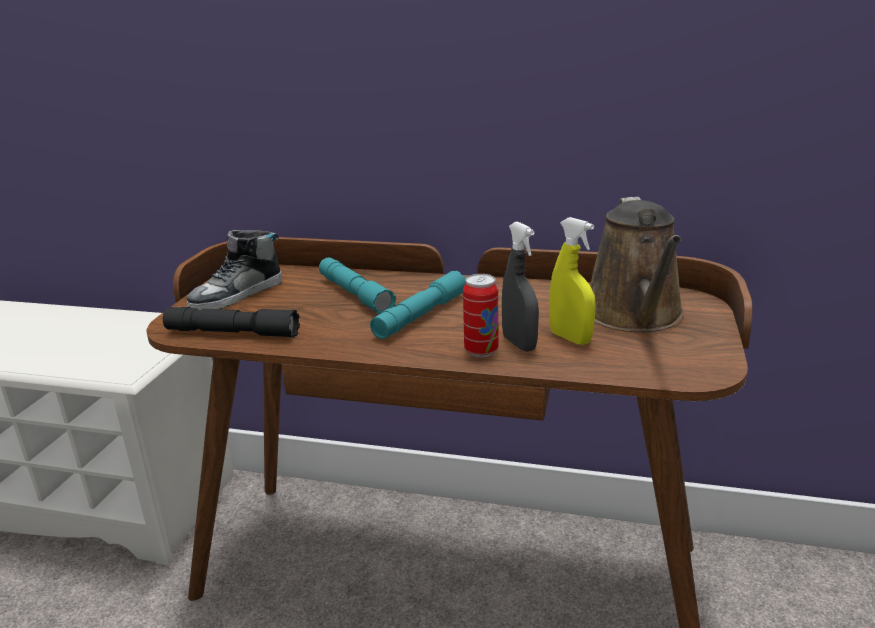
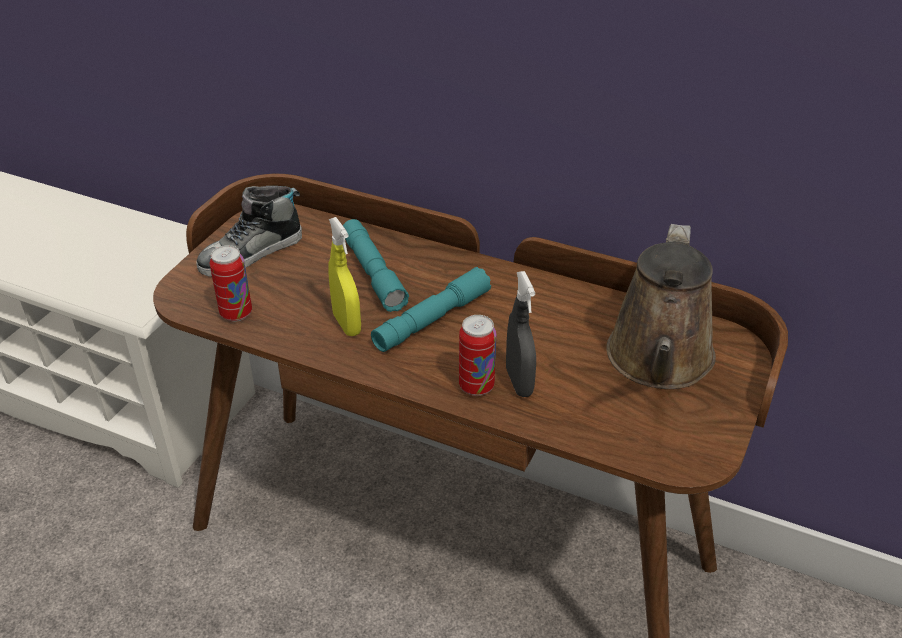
camera: 10 degrees right, 15 degrees up
black flashlight [163,307,300,338] -> can [210,245,252,322]
yellow spray bottle [549,217,595,345] -> yellow spray bottle moved to [328,217,361,336]

